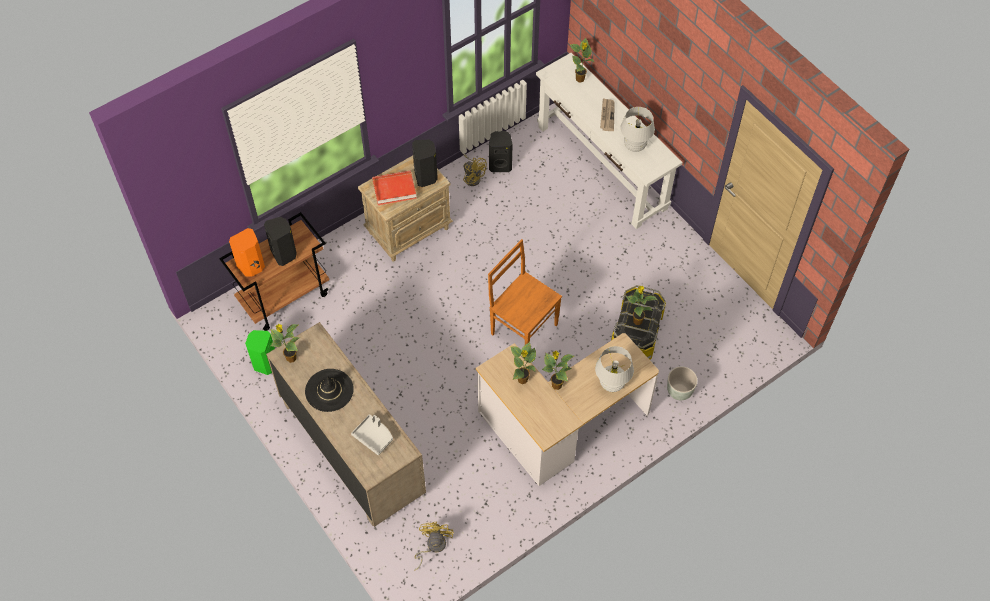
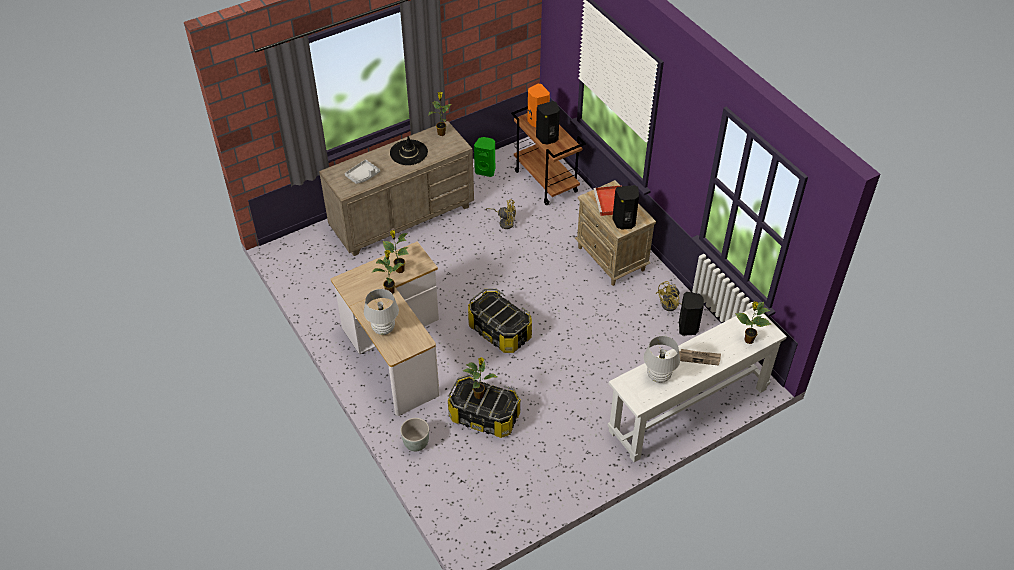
camera: 95 degrees right, 10 degrees down
yellow fan [414,522,454,570] -> yellow fan moved to [486,199,516,229]
brown chair [488,239,562,345] -> storage box [468,289,532,353]

